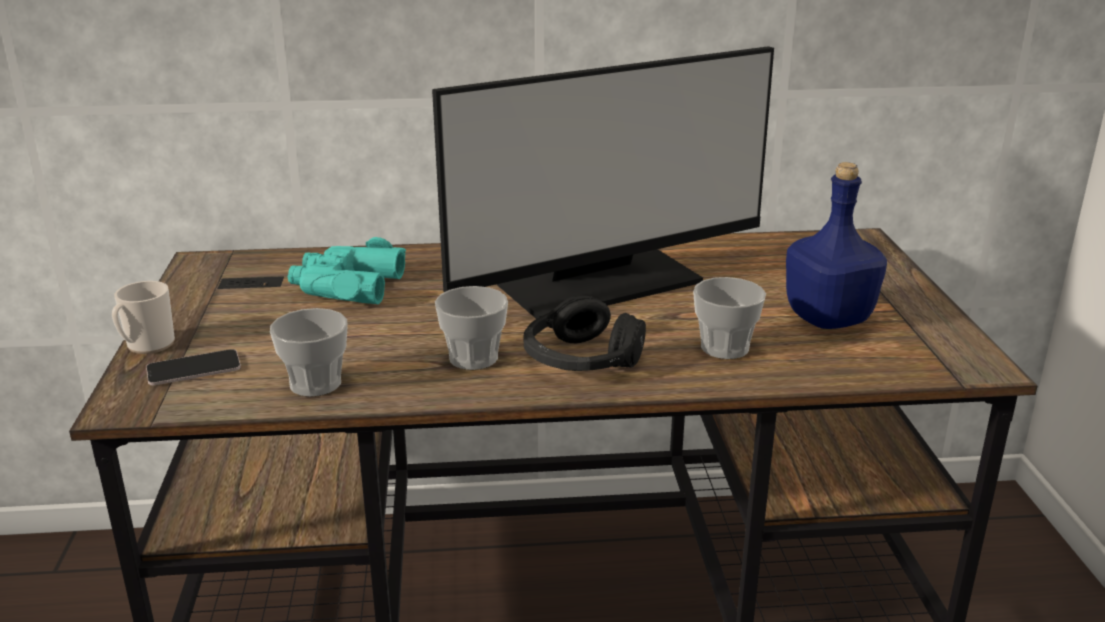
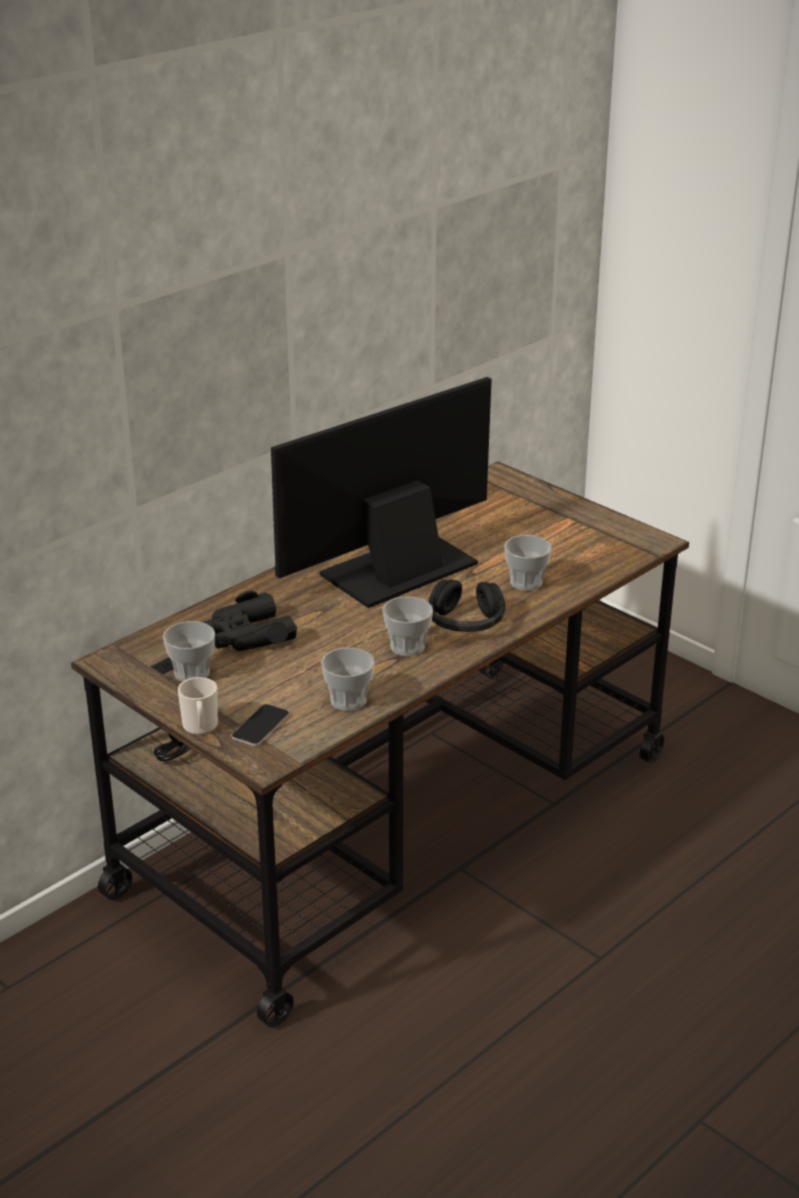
camera: 40 degrees left, 5 degrees up
turquoise binoculars [287,237,406,304] -> black binoculars [203,591,297,651]
monitor [432,46,774,319] -> monitor turned 150 degrees counterclockwise [271,377,492,608]
blue bottle [786,162,887,329] -> none
none -> cup [163,621,215,682]

